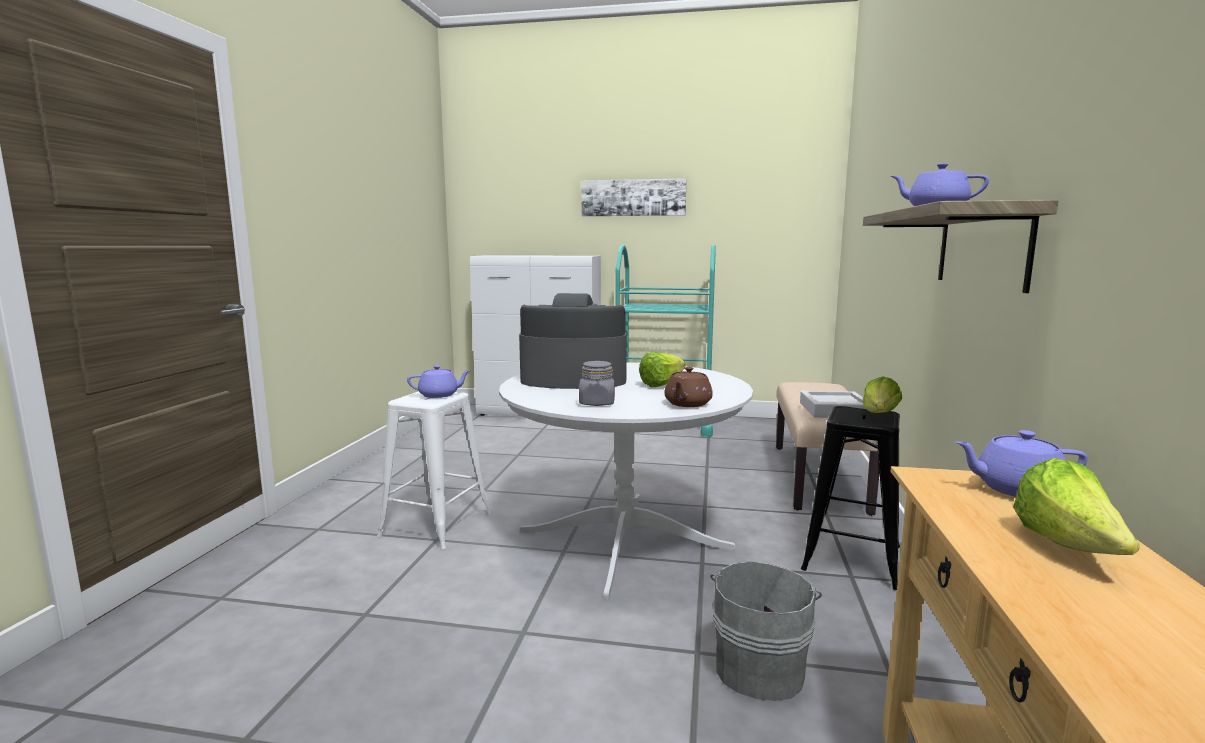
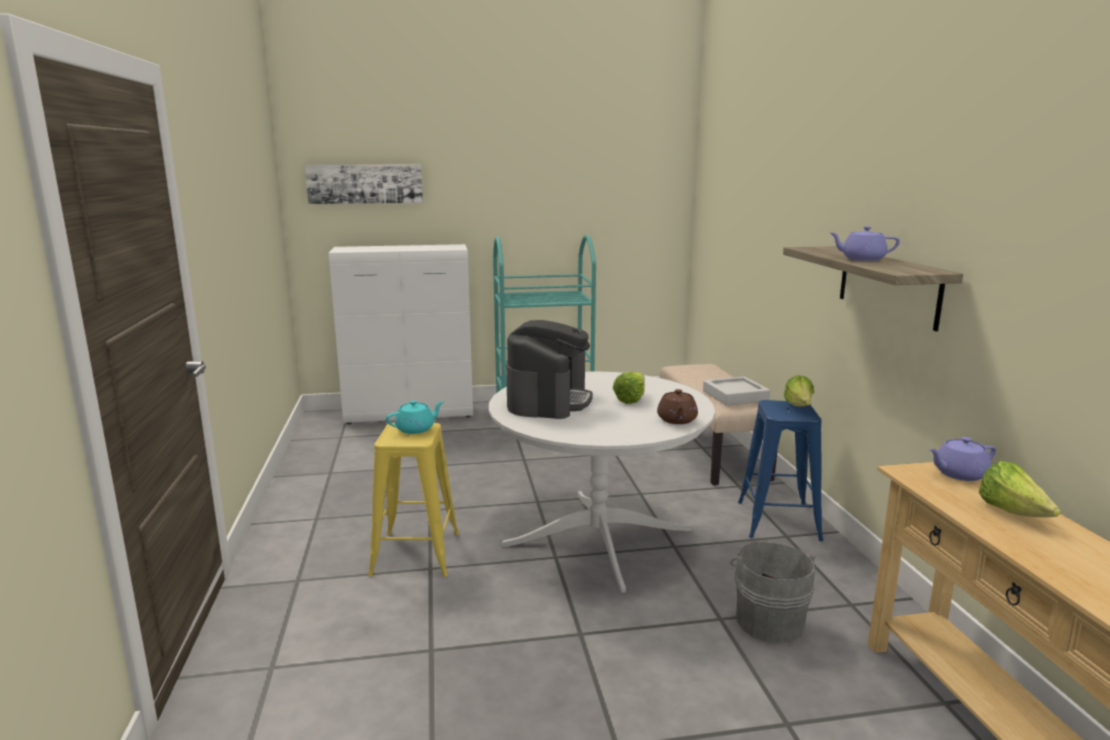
camera: 20 degrees left, 5 degrees up
white stool [377,391,491,549] -> yellow stool [368,423,459,577]
purple teapot [407,365,471,398] -> turquoise teapot [386,400,444,434]
coffee machine [519,293,627,389] -> coffee machine turned 120 degrees clockwise [506,320,593,419]
grey jar [579,361,615,406] -> none
picture [581,178,686,216] -> picture moved to [305,165,423,204]
black stool [801,406,900,590] -> blue stool [738,400,824,542]

